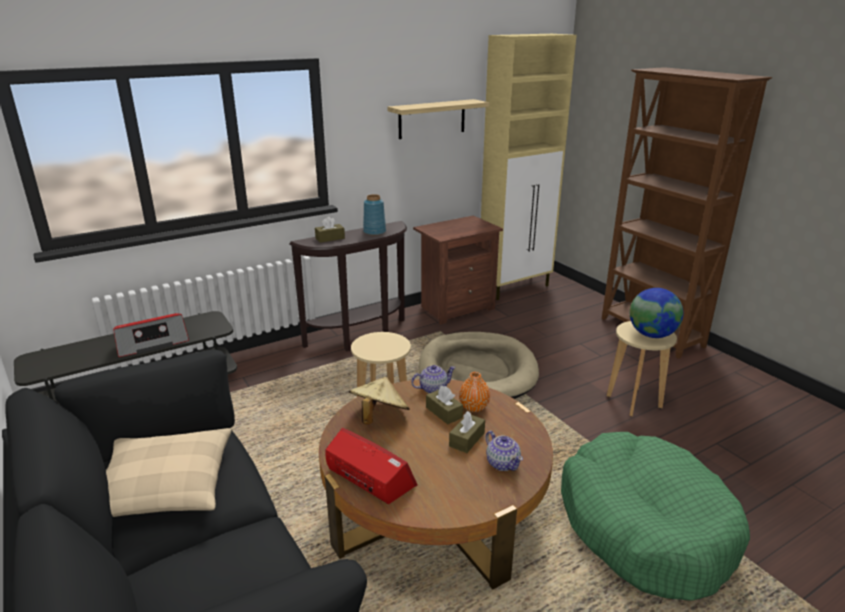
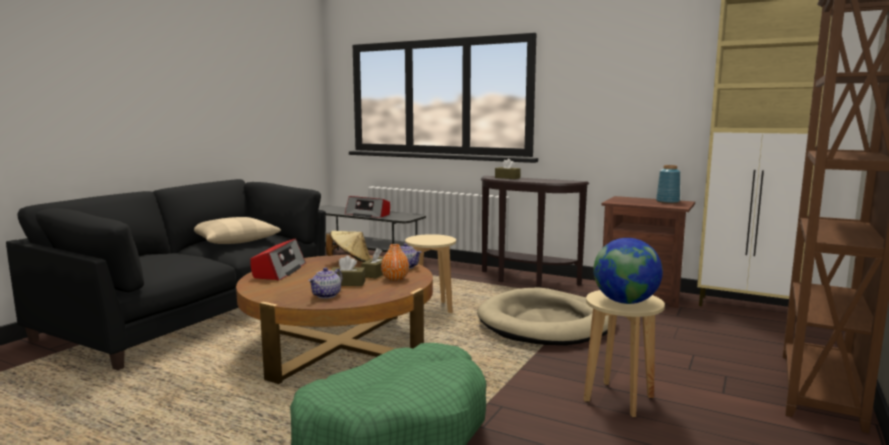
camera: 60 degrees right, 15 degrees down
blue vase [363,194,386,236] -> blue vase moved to [656,165,680,204]
shelf [388,99,490,139] -> none

